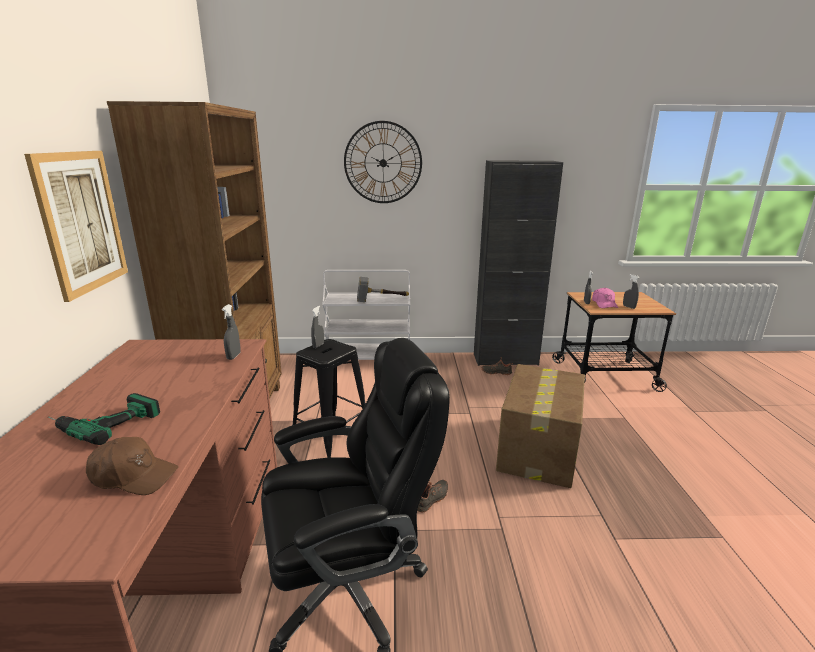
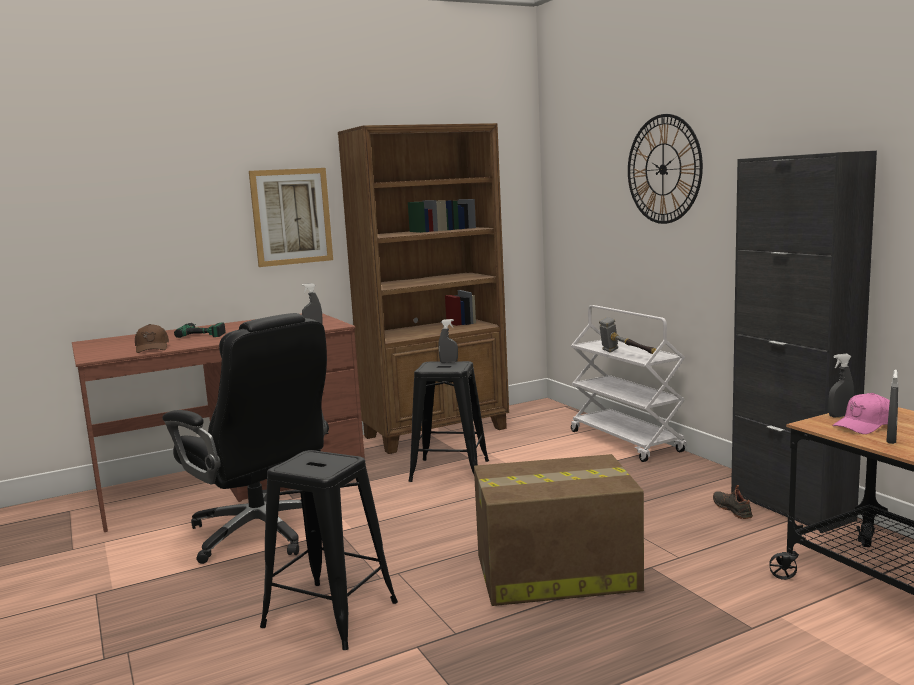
camera: 65 degrees right, 10 degrees down
black shoe [417,480,448,512] -> none
none -> black stool [260,450,398,650]

